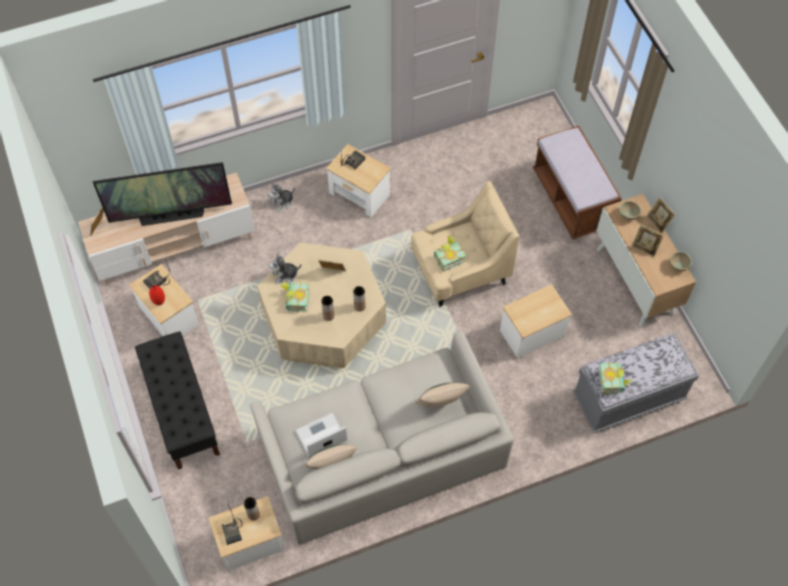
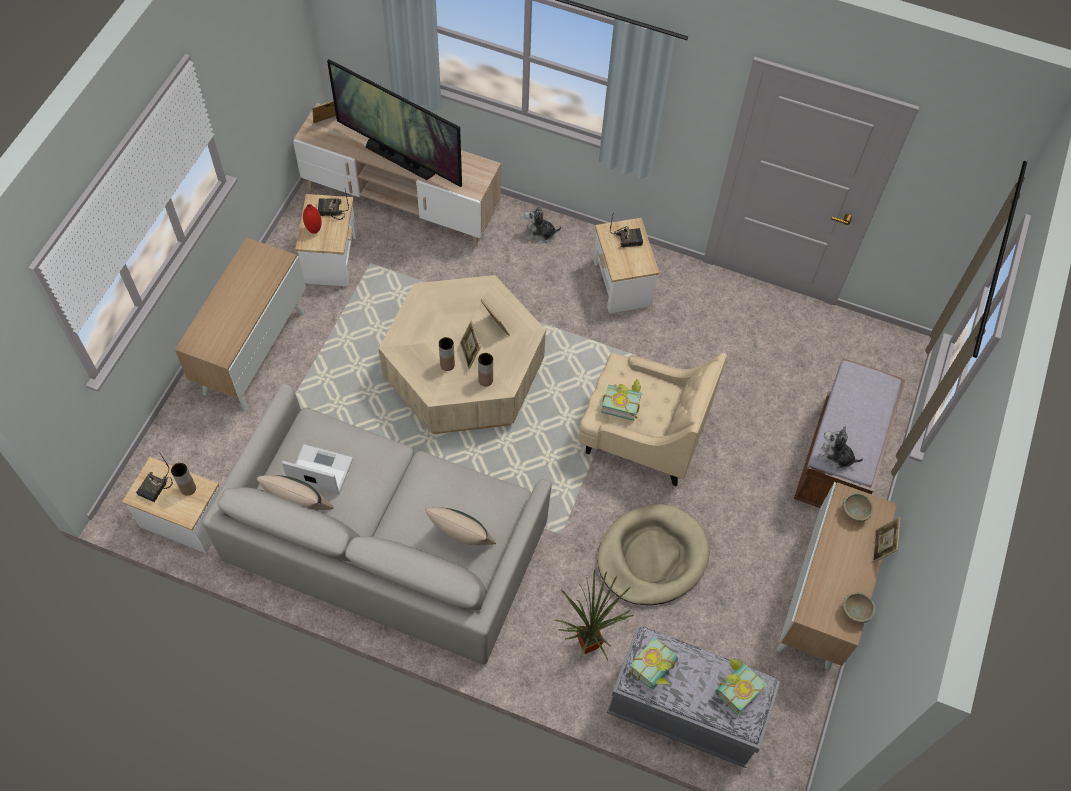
camera: 40 degrees right, 0 degrees up
black bench [135,331,220,470] -> cabinet [175,237,306,411]
plush toy [269,253,302,284] -> plush toy moved to [817,426,863,471]
book [280,282,310,312] -> book moved to [716,659,767,715]
side table [500,284,572,358] -> beige dog bed [598,504,710,605]
picture frame [631,225,664,257] -> picture frame moved to [460,321,481,369]
none -> potted plant [554,569,634,661]

